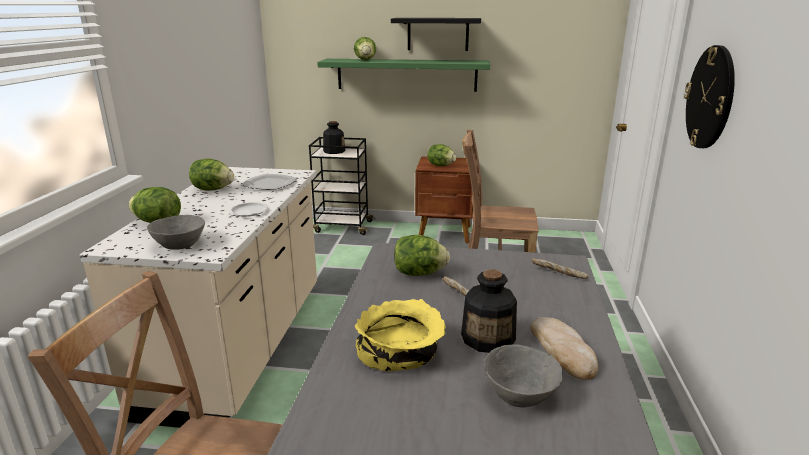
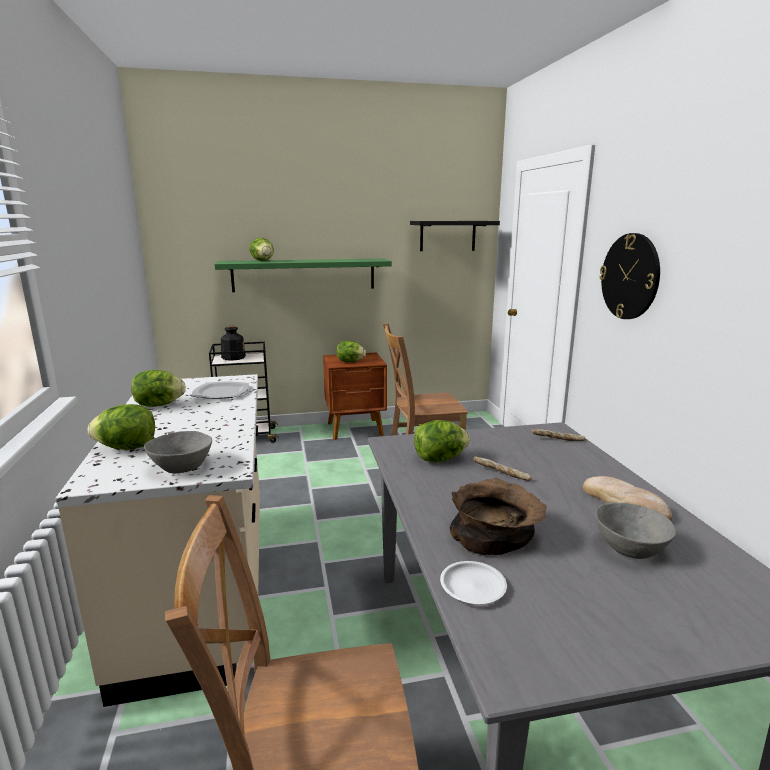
camera: 20 degrees left, 5 degrees down
white plate [230,202,268,217] -> white plate moved to [440,561,507,604]
yellow bowl [355,299,446,371] -> brown bowl [450,478,547,555]
black shelf [391,18,481,51] -> black shelf moved to [410,221,500,251]
bottle [461,269,517,353] -> none

